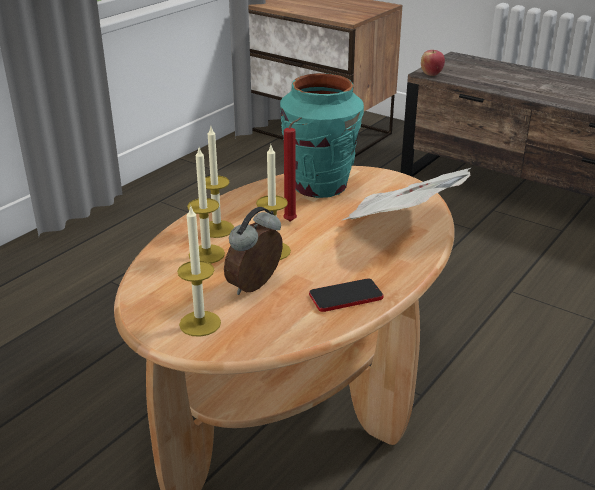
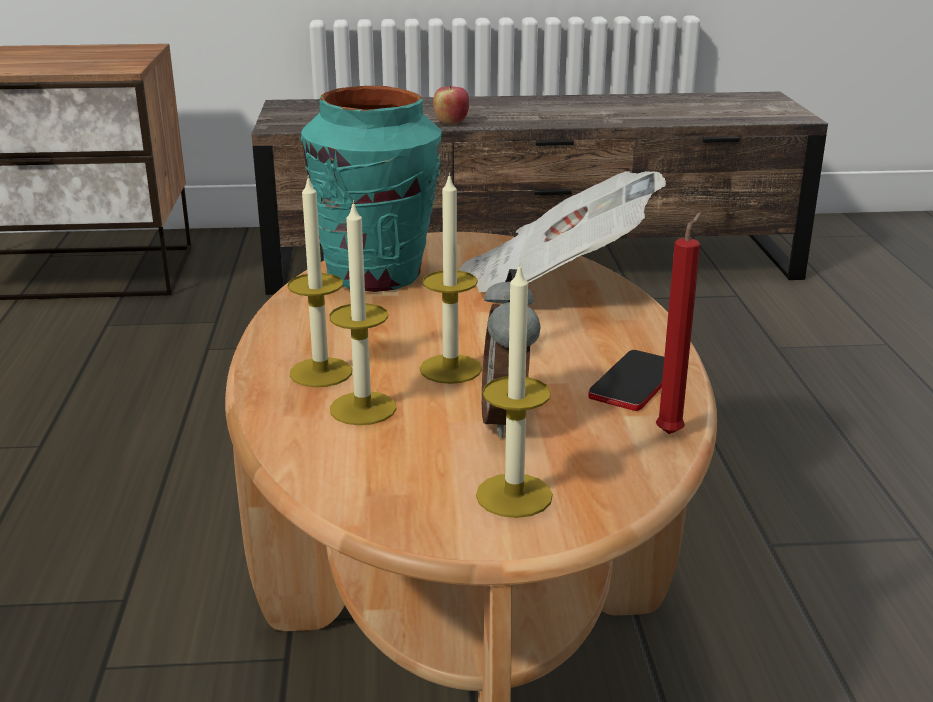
camera: 40 degrees left, 5 degrees down
red candle [283,118,301,221] -> red candle moved to [656,212,702,434]
apple [421,50,445,76] -> apple moved to [433,86,469,125]

